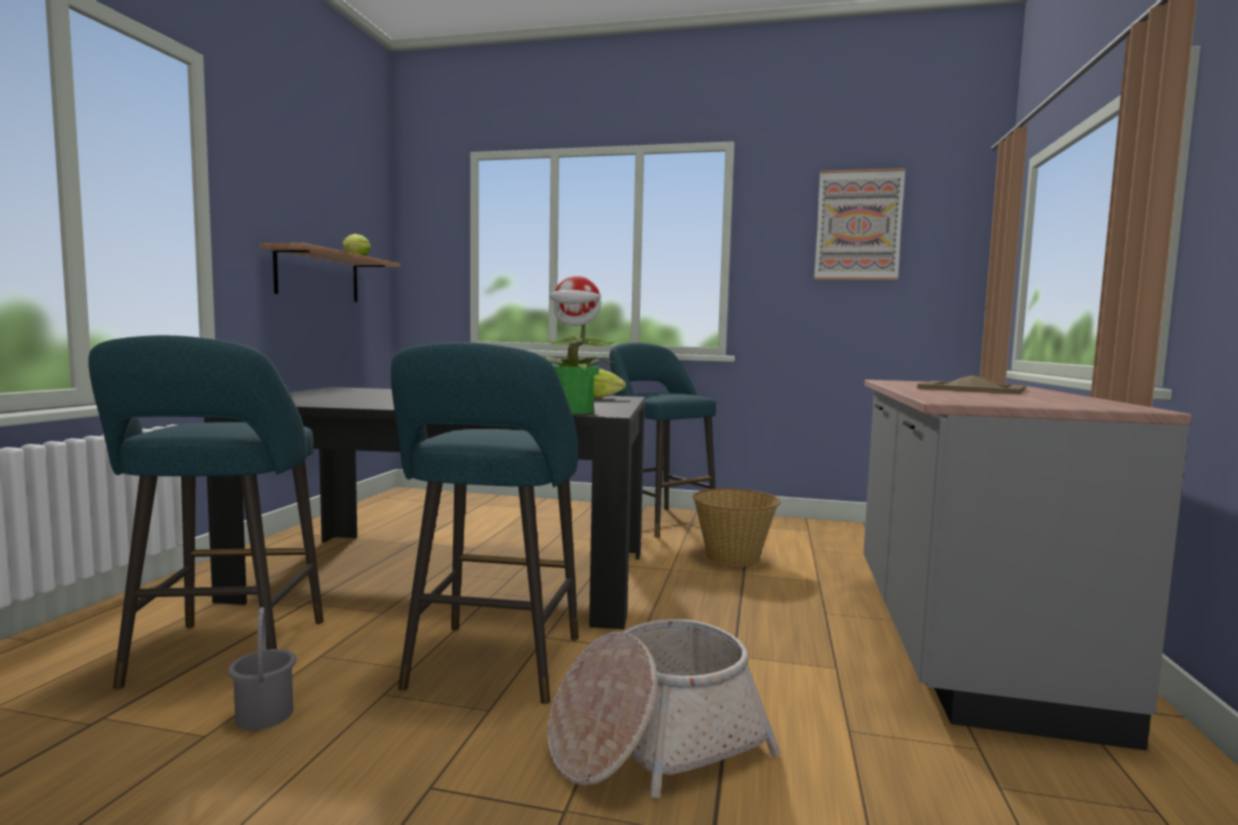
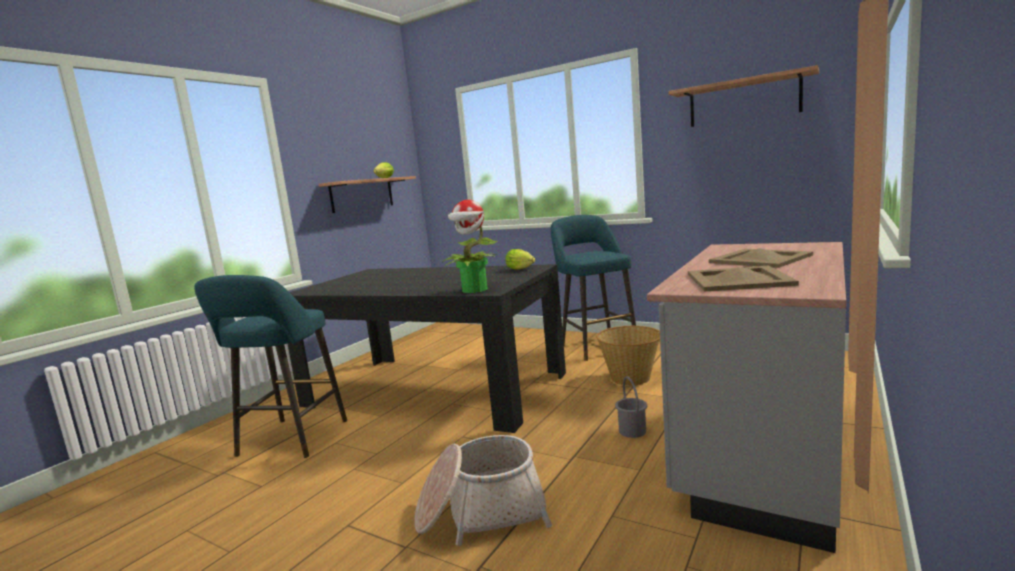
camera: 20 degrees right, 5 degrees up
grey bucket [228,607,296,730] -> grey bucket moved to [615,376,647,438]
turquoise stool [391,342,579,704] -> none
picture [814,168,906,280] -> shelf [668,65,819,127]
none -> beige tray [688,266,799,292]

